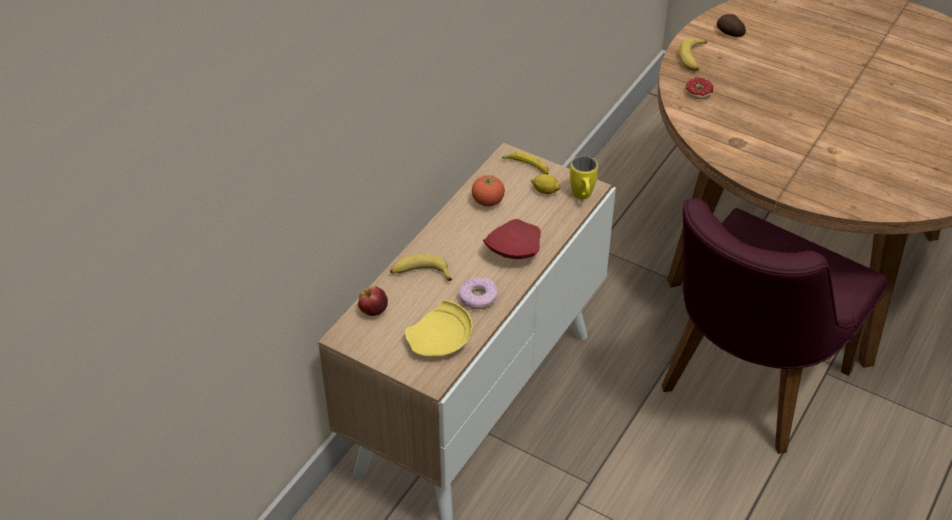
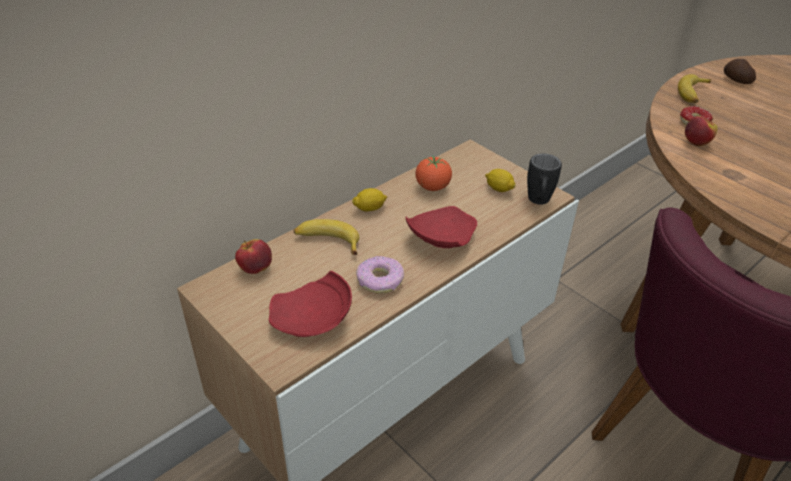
camera: 15 degrees right, 5 degrees down
yellow plate [405,300,473,357] -> red plate [269,271,352,337]
banana [502,152,549,174] -> none
yellow mug [570,155,598,199] -> black mug [527,154,562,205]
none -> lemon [352,188,387,211]
none -> apple [685,116,718,146]

